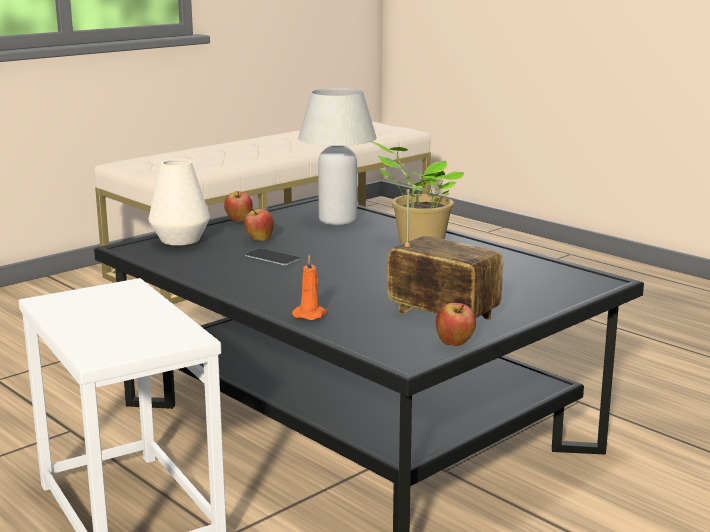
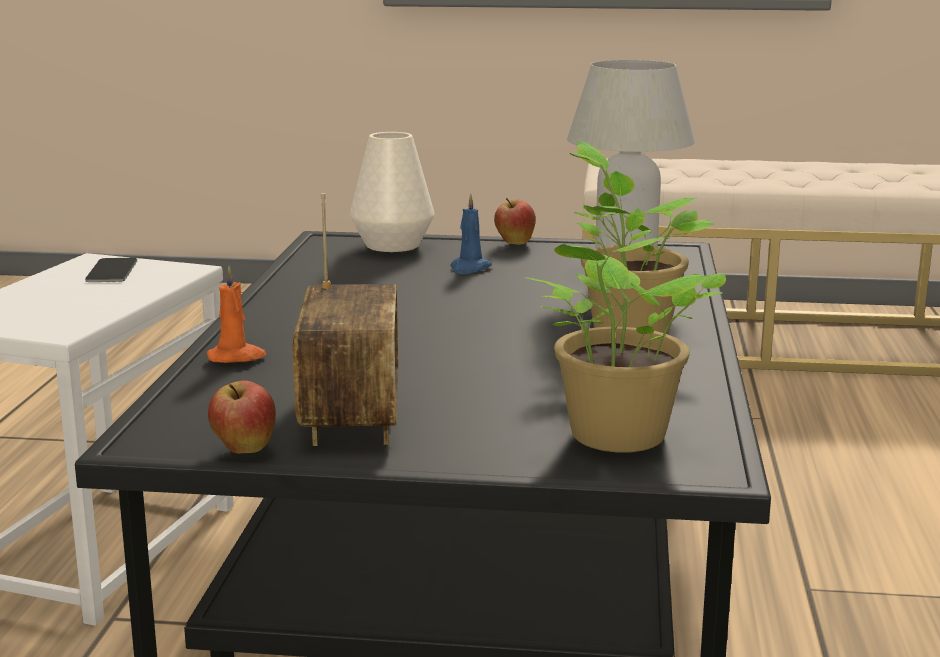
camera: 50 degrees right, 0 degrees up
apple [244,208,274,241] -> blue candle [450,194,492,274]
phone [245,248,300,266] -> phone moved to [85,258,137,282]
none -> potted plant [527,238,726,453]

